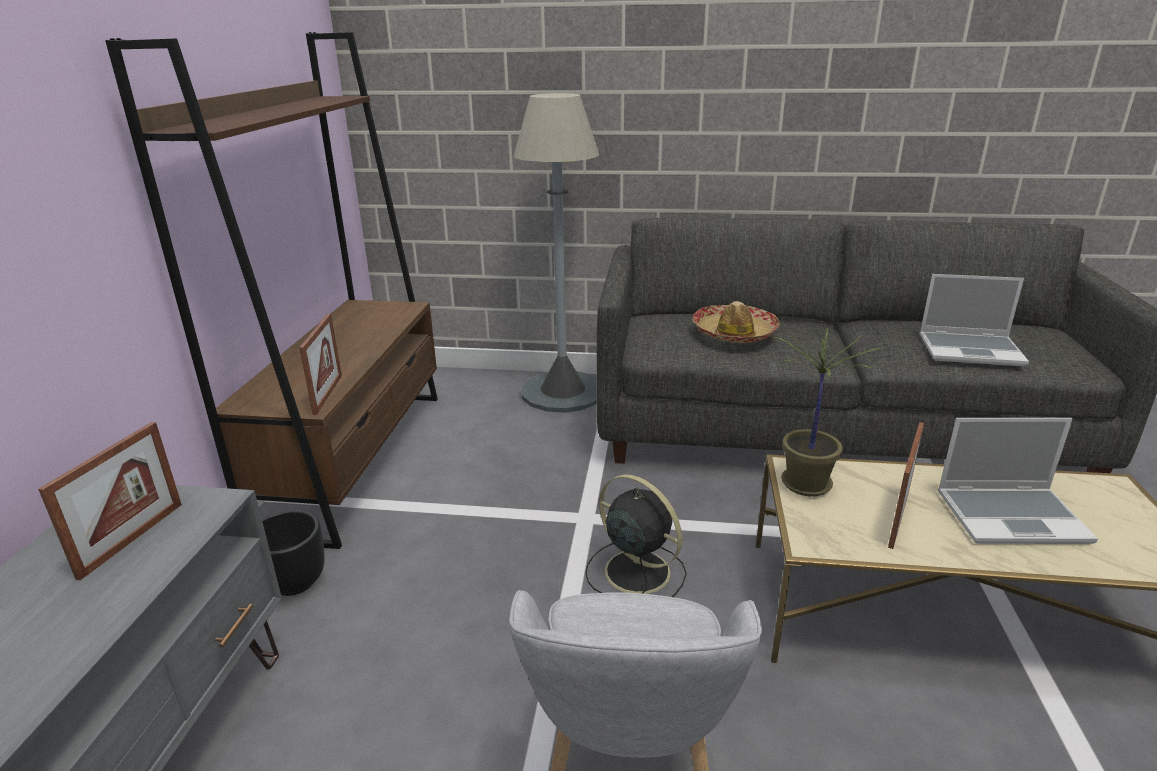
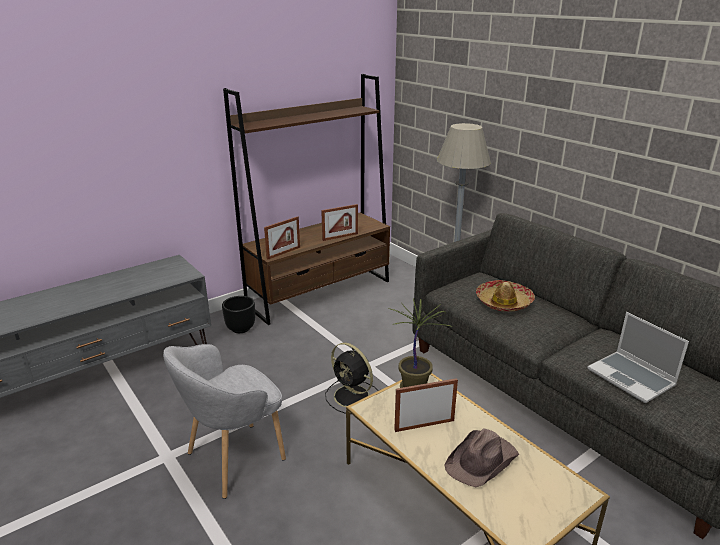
camera: 45 degrees right, 0 degrees up
picture frame [38,422,182,580] -> picture frame moved to [321,204,358,241]
black fan [585,474,687,597] -> black fan turned 135 degrees clockwise [325,343,379,414]
laptop [938,418,1098,544] -> brown hat [444,428,519,487]

